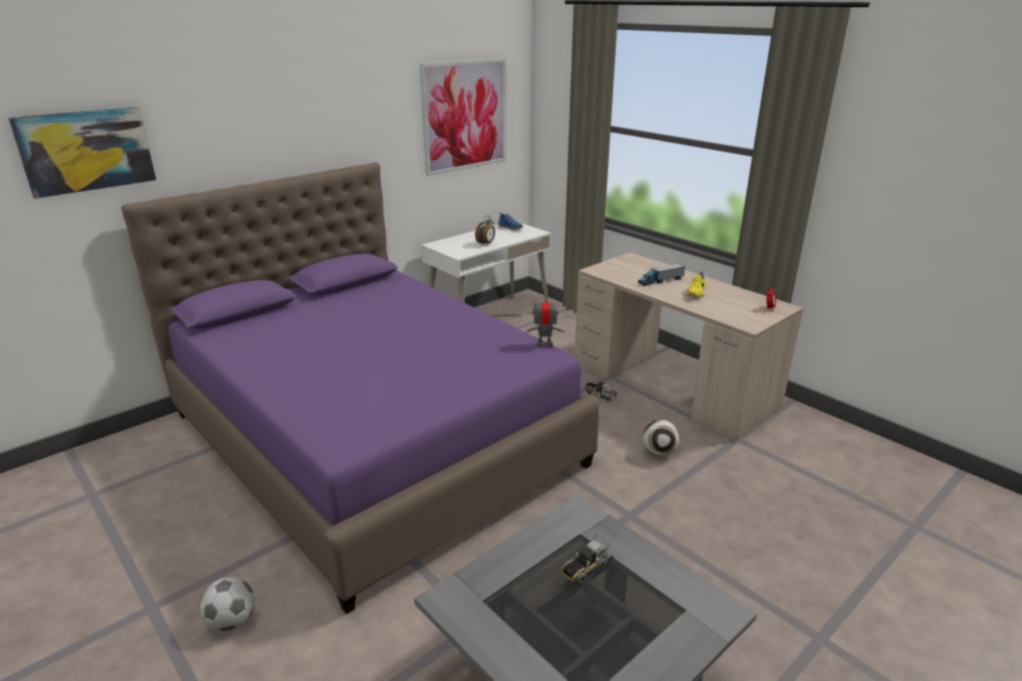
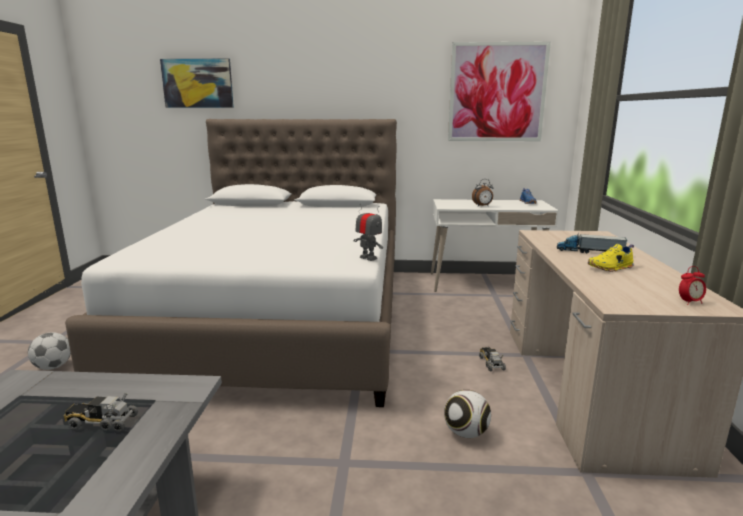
camera: 45 degrees right, 10 degrees down
purple bed [121,162,600,614] -> white bed [65,119,397,407]

